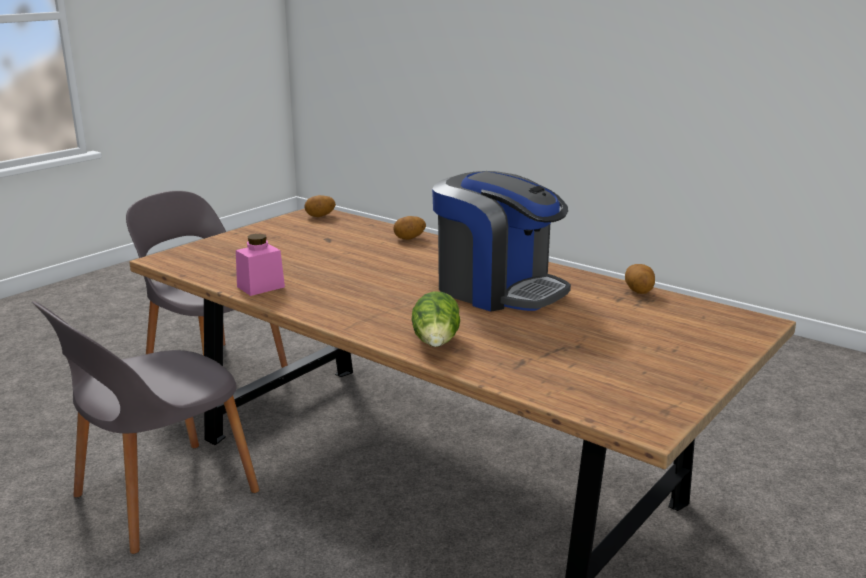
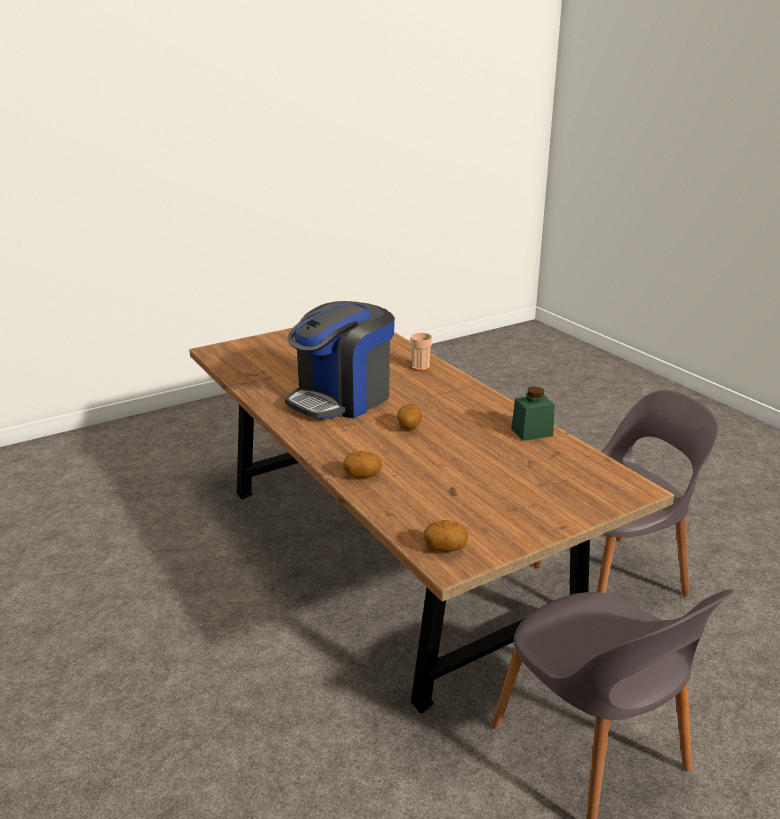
camera: 160 degrees left, 5 degrees up
pink jar [236,234,285,296] -> green jar [511,387,555,441]
lettuce [412,291,460,347] -> cup [410,333,432,371]
coffee machine [432,171,571,312] -> coffee machine turned 105 degrees counterclockwise [285,301,395,420]
potato [625,264,655,294] -> potato moved to [397,404,422,430]

